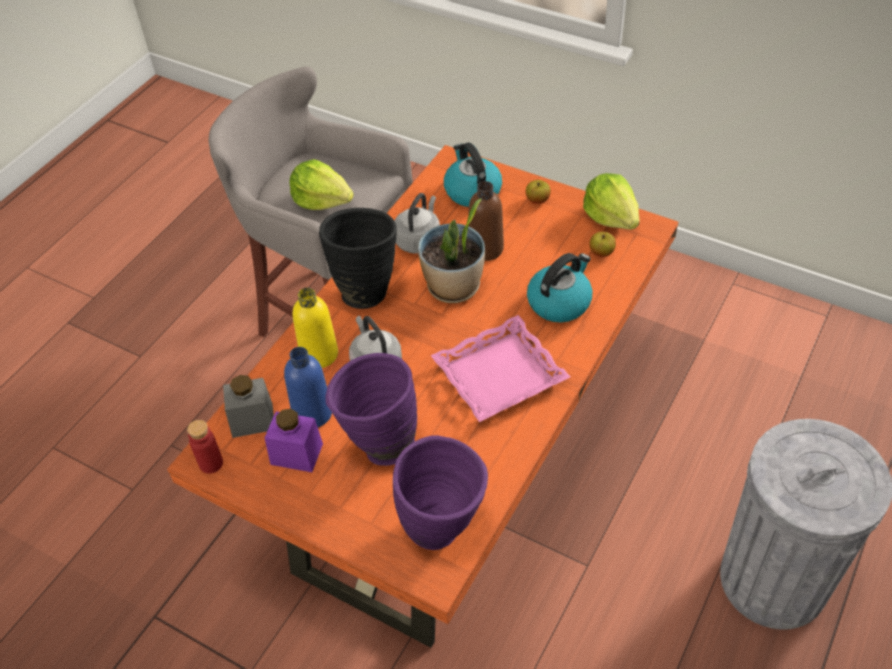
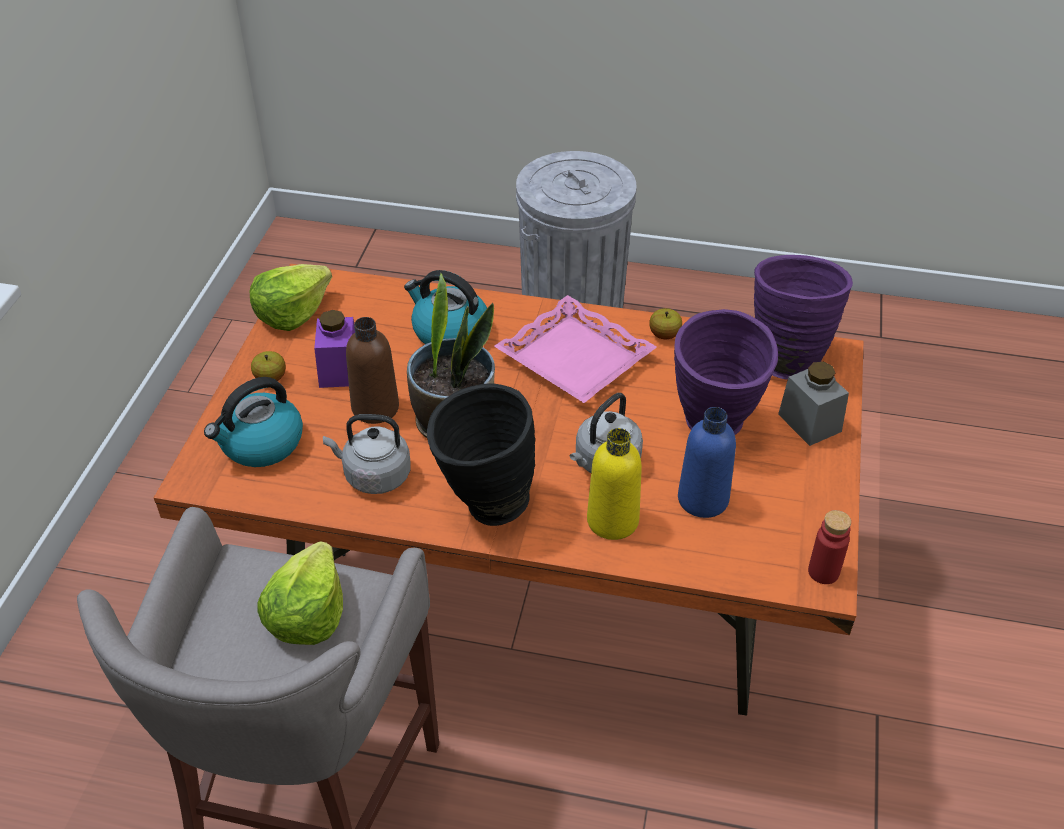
camera: 110 degrees left, 5 degrees down
grey jar [223,375,274,438] -> grey jar moved to [778,362,849,446]
purple jar [265,409,323,472] -> purple jar moved to [314,310,355,388]
apple [589,232,616,257] -> apple moved to [649,308,682,339]

